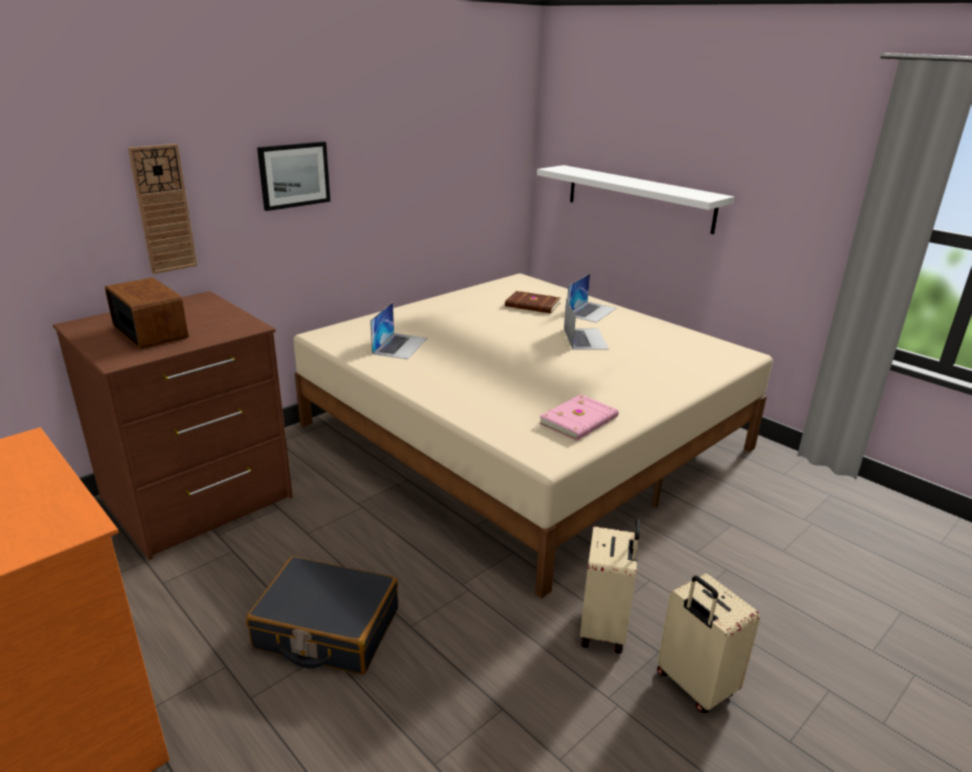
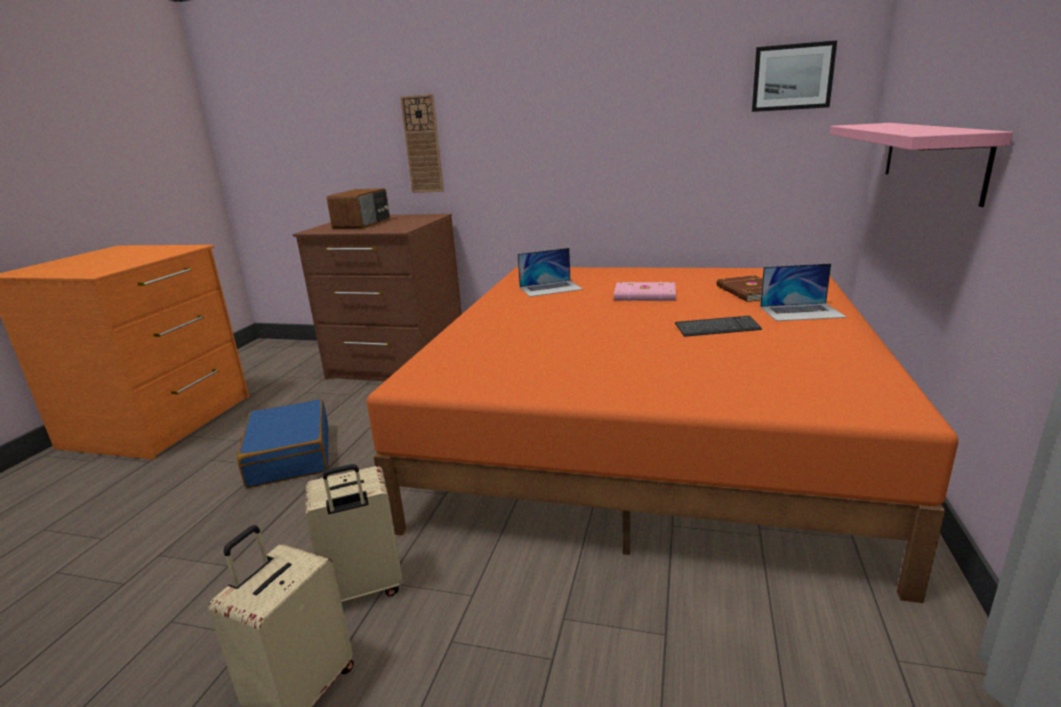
camera: 60 degrees right, 5 degrees down
black suitcase [246,556,398,675] -> blue suitcase [237,399,328,488]
picture [257,141,330,211] -> picture moved to [752,40,837,112]
beige bed [293,274,773,599] -> orange bed [367,267,958,603]
white shelf [537,165,734,234] -> pink shelf [829,123,1013,207]
pink book [539,394,619,441] -> pink book moved to [614,282,676,301]
laptop [564,298,609,350] -> keyboard [675,316,762,337]

